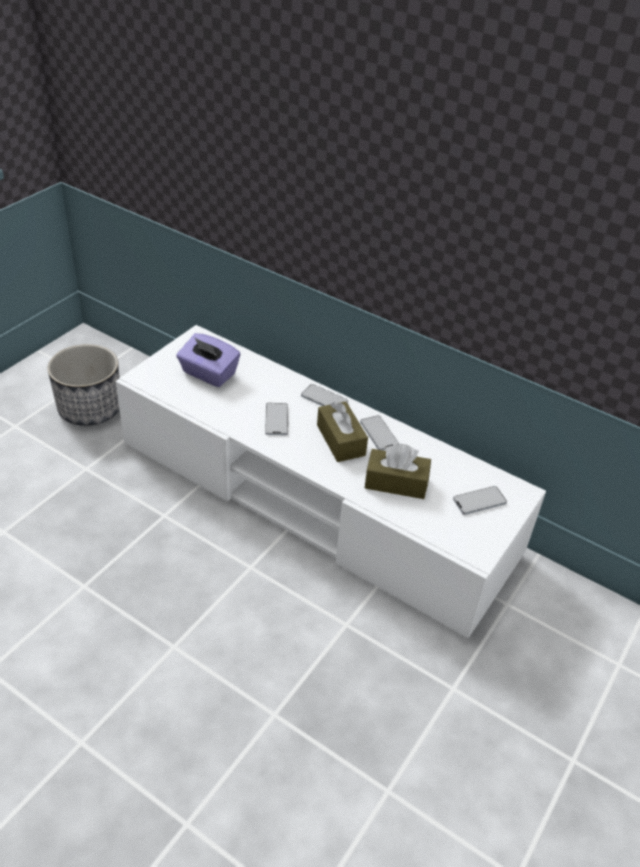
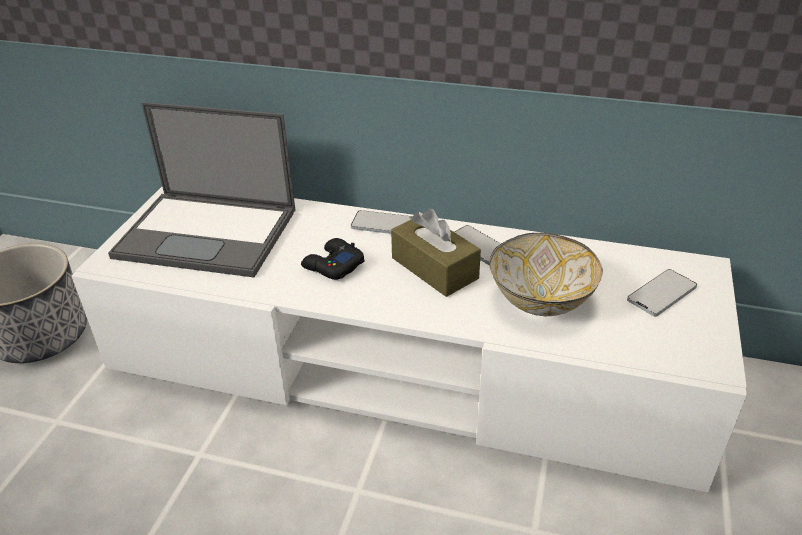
camera: 15 degrees left, 5 degrees down
purple tissue box [176,333,240,387] -> laptop [108,102,296,277]
phone [265,403,288,435] -> black game controller [301,238,364,280]
brown tissue box [365,444,431,499] -> bowl [489,233,603,316]

